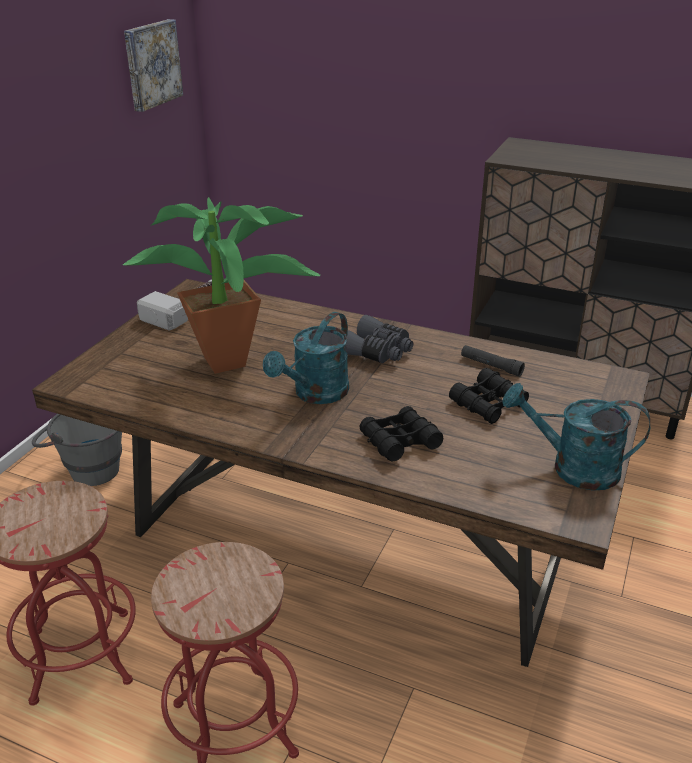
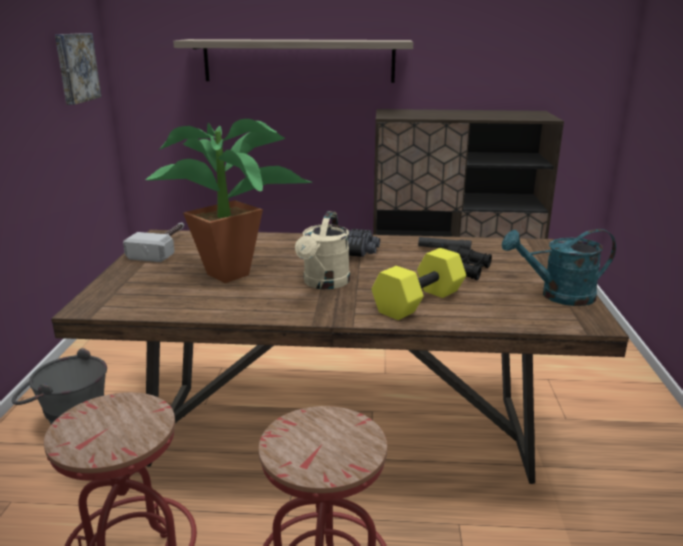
camera: 20 degrees left, 10 degrees down
turquoise watering can [263,312,349,404] -> beige watering can [295,211,350,289]
black binoculars [359,406,443,461] -> yellow dumbbell [371,248,466,320]
none -> shelf [173,39,413,83]

